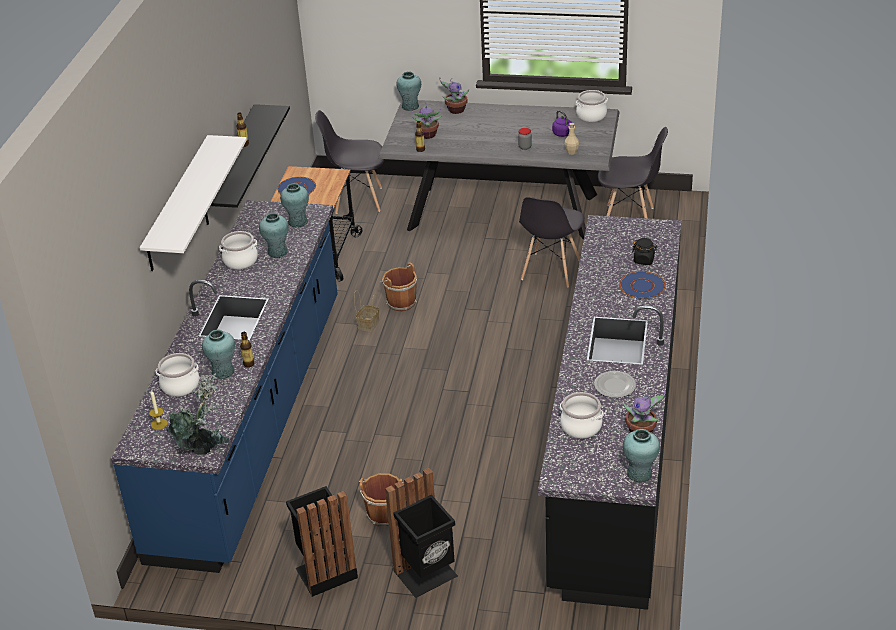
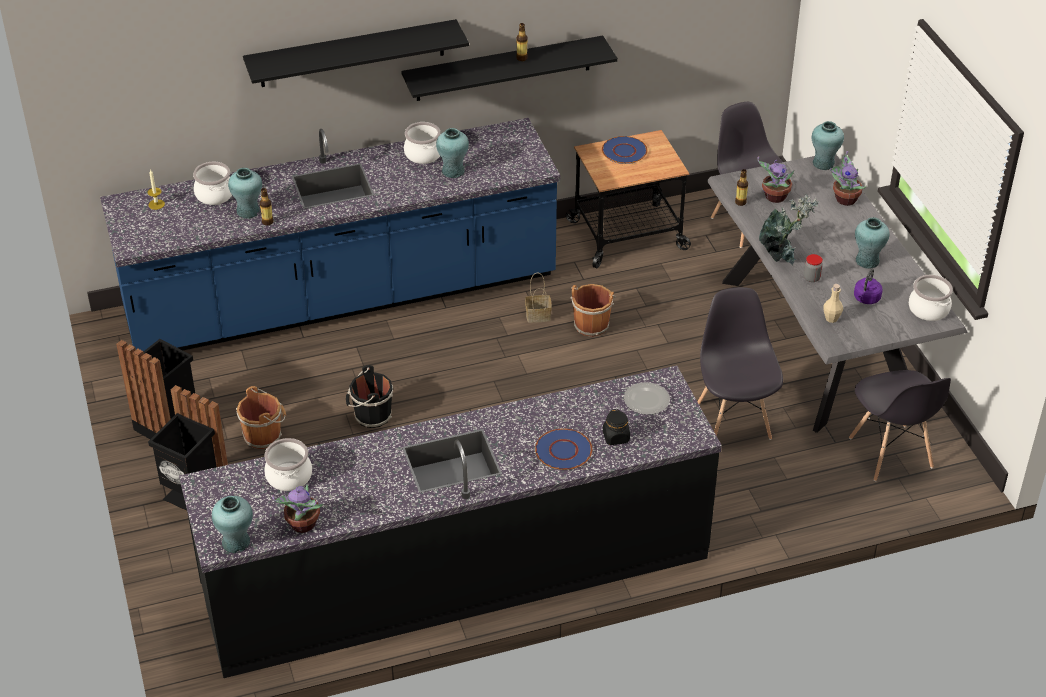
camera: 60 degrees right, 5 degrees up
white shelf [140,135,247,271] -> black shelf [243,19,469,87]
potted plant [166,373,230,455] -> potted plant moved to [759,194,818,265]
turquoise vase [280,183,309,228] -> turquoise vase moved to [855,218,889,269]
grey chair [519,197,585,288] -> grey chair turned 90 degrees clockwise [697,287,783,440]
plate [594,371,636,398] -> plate moved to [624,382,670,415]
none -> black bucket [346,365,393,428]

